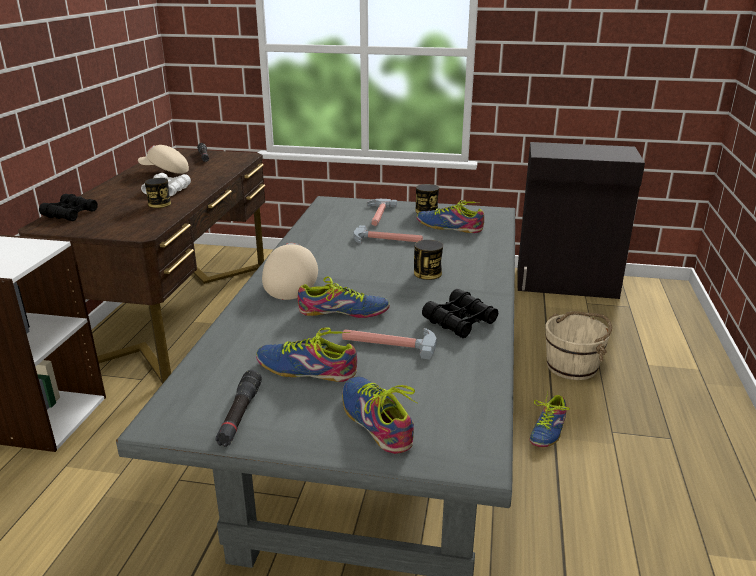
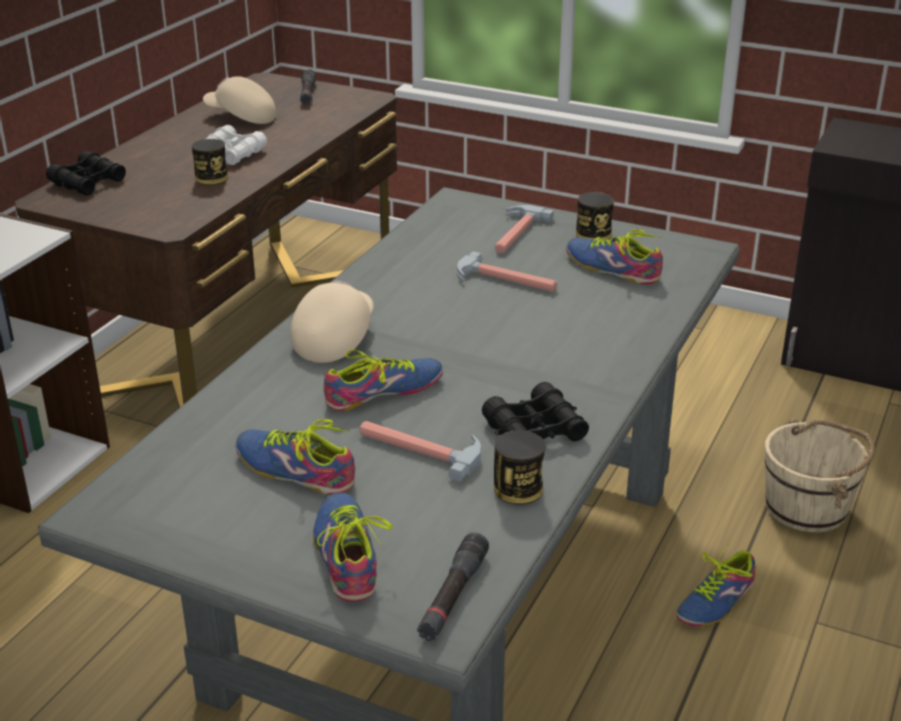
camera: 15 degrees right, 5 degrees up
black flashlight [215,370,262,447] -> black flashlight moved to [417,532,489,641]
shoe [298,277,390,318] -> shoe turned 45 degrees counterclockwise [324,350,443,411]
can [414,240,443,280] -> can moved to [494,430,545,505]

